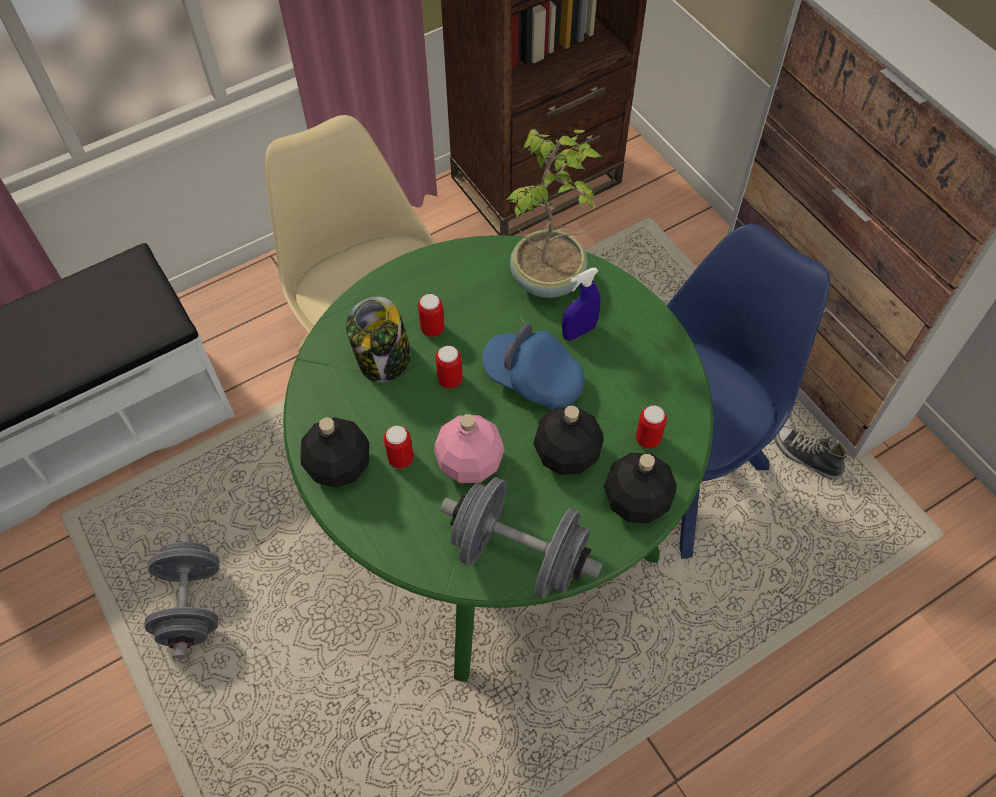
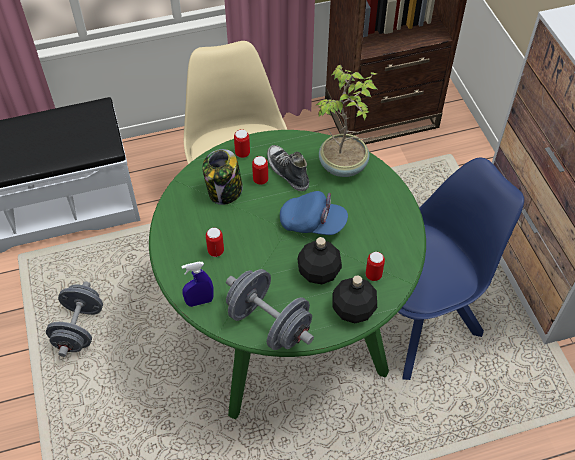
camera: 15 degrees right, 5 degrees down
black bottle [300,417,369,488] -> none
pink bottle [434,414,505,483] -> none
can [436,346,463,389] -> can moved to [234,129,250,158]
blue cap [482,323,584,410] -> blue cap turned 150 degrees clockwise [280,191,348,235]
blue spray bottle [562,267,600,341] -> blue spray bottle moved to [182,262,214,307]
shoe [774,426,849,480] -> shoe moved to [267,145,309,191]

